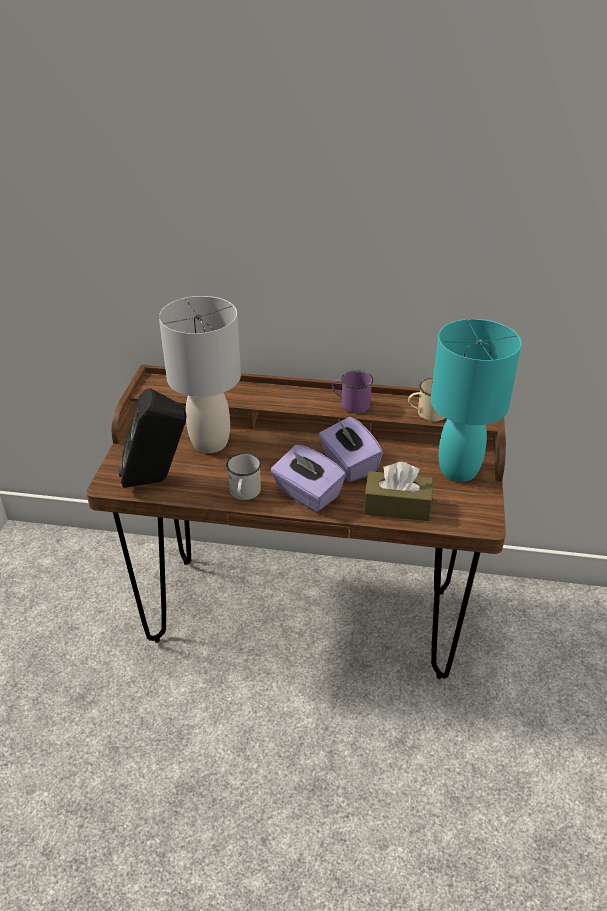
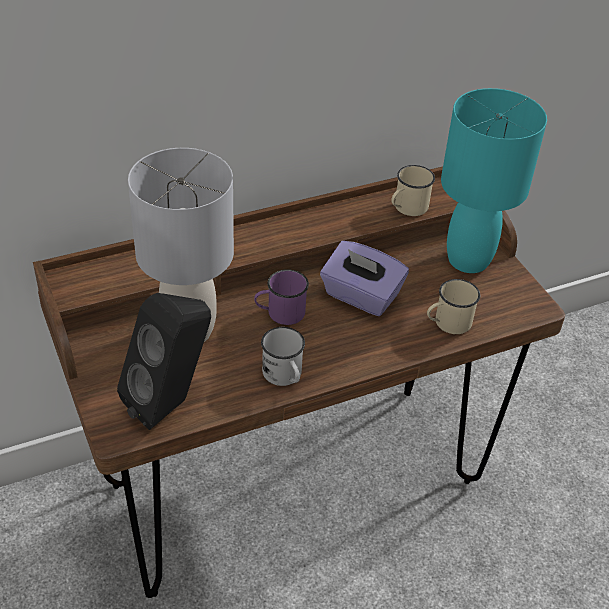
camera: 35 degrees left, 5 degrees up
purple tissue box [271,445,346,512] -> none
purple mug [331,370,373,413] -> purple mug moved to [254,269,309,325]
brown tissue box [364,462,433,521] -> beige mug [427,279,480,334]

